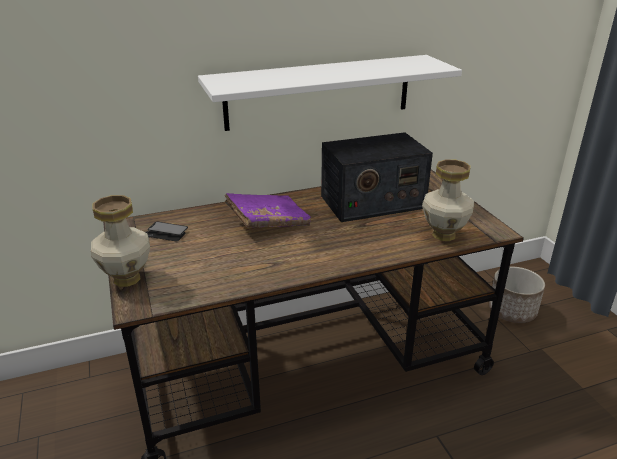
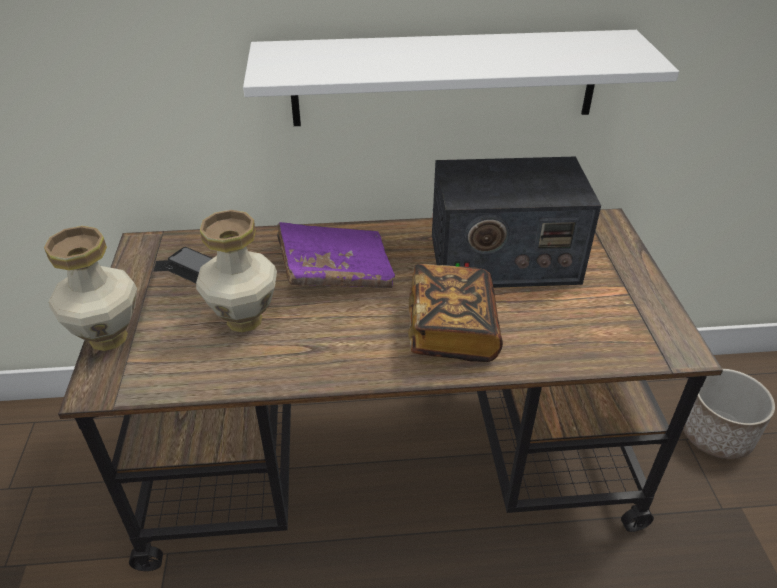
camera: 15 degrees right, 10 degrees up
vase [422,159,474,241] -> vase moved to [196,210,277,332]
none -> book [408,264,503,362]

